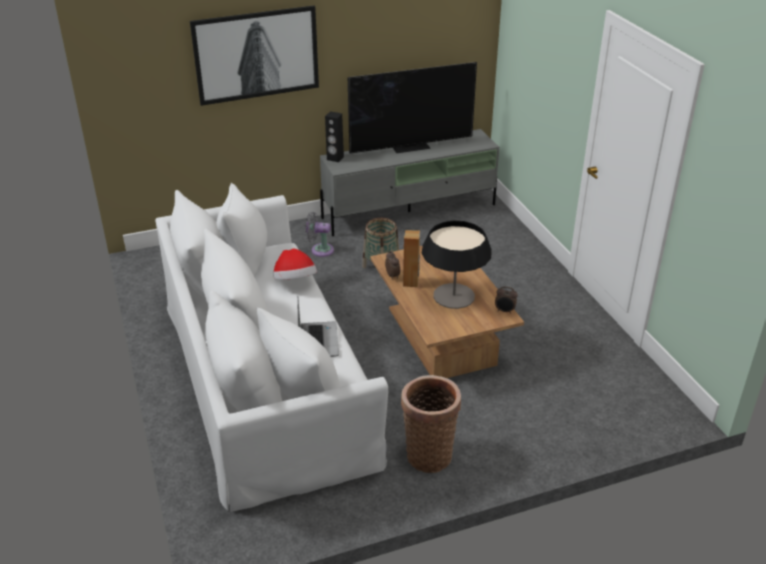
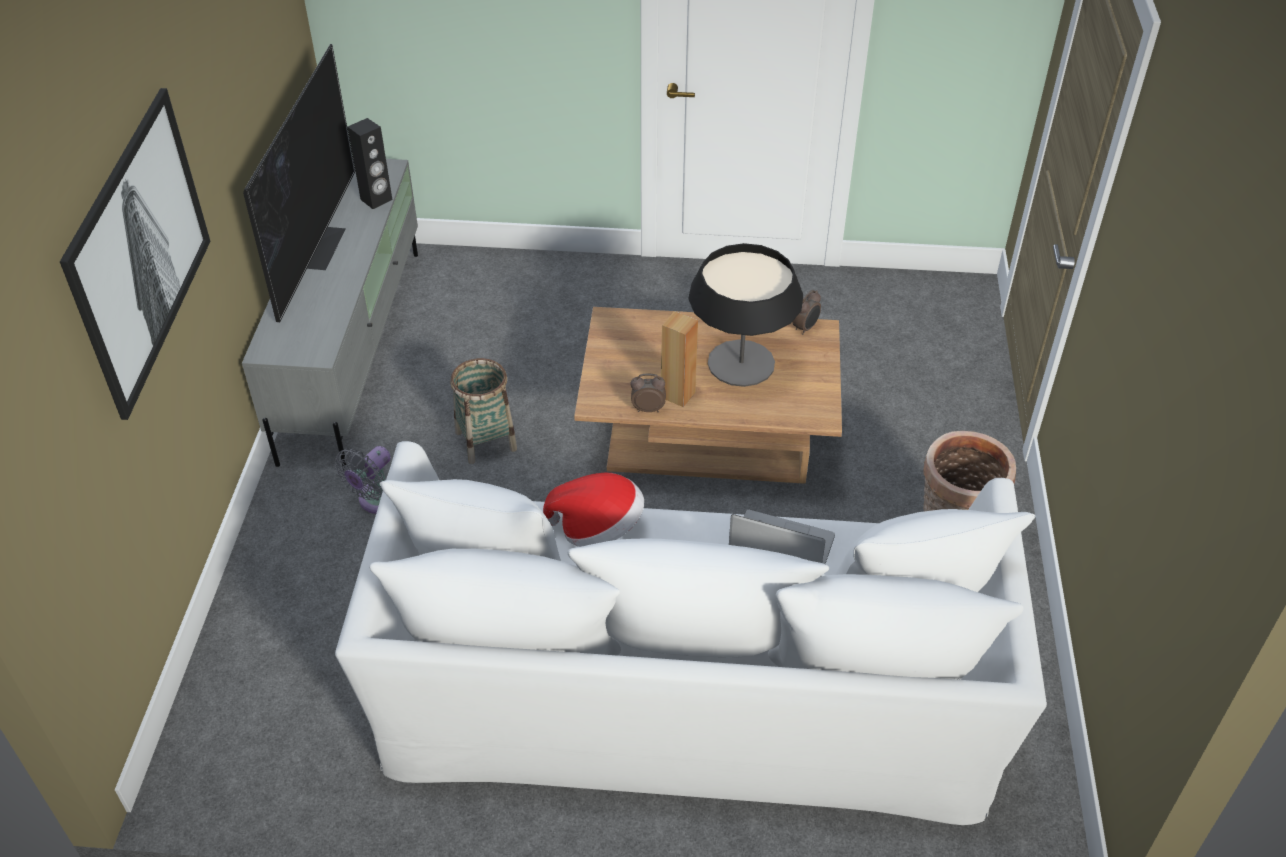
camera: 65 degrees left, 10 degrees up
black speaker [325,111,344,162] -> black speaker moved to [348,118,392,209]

